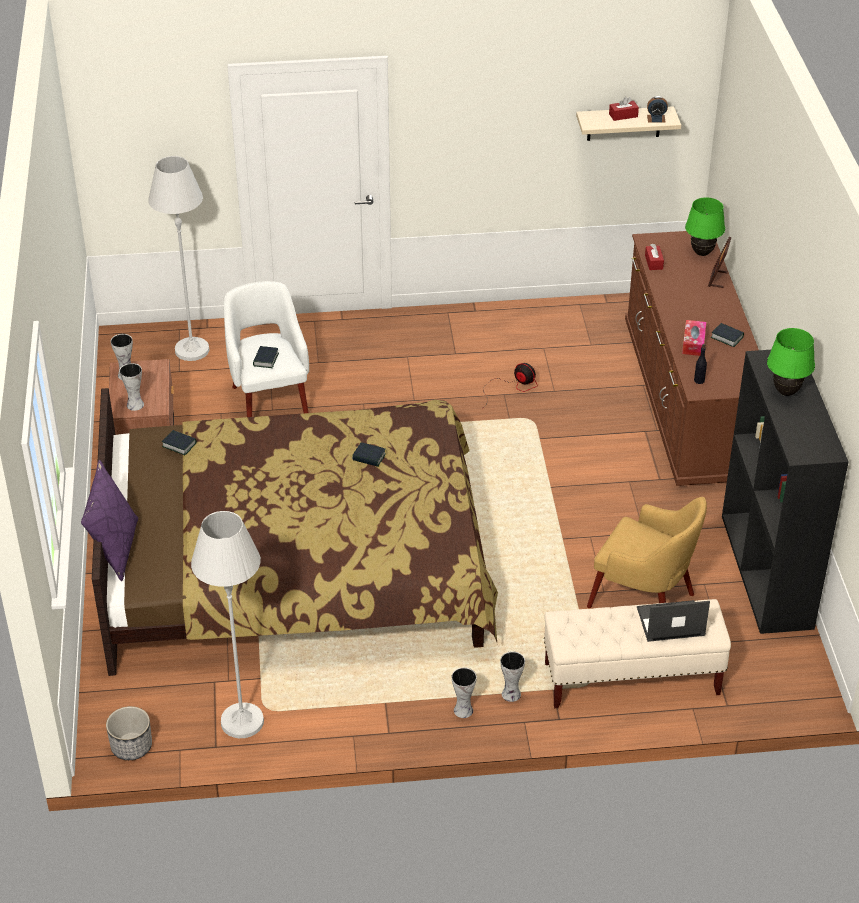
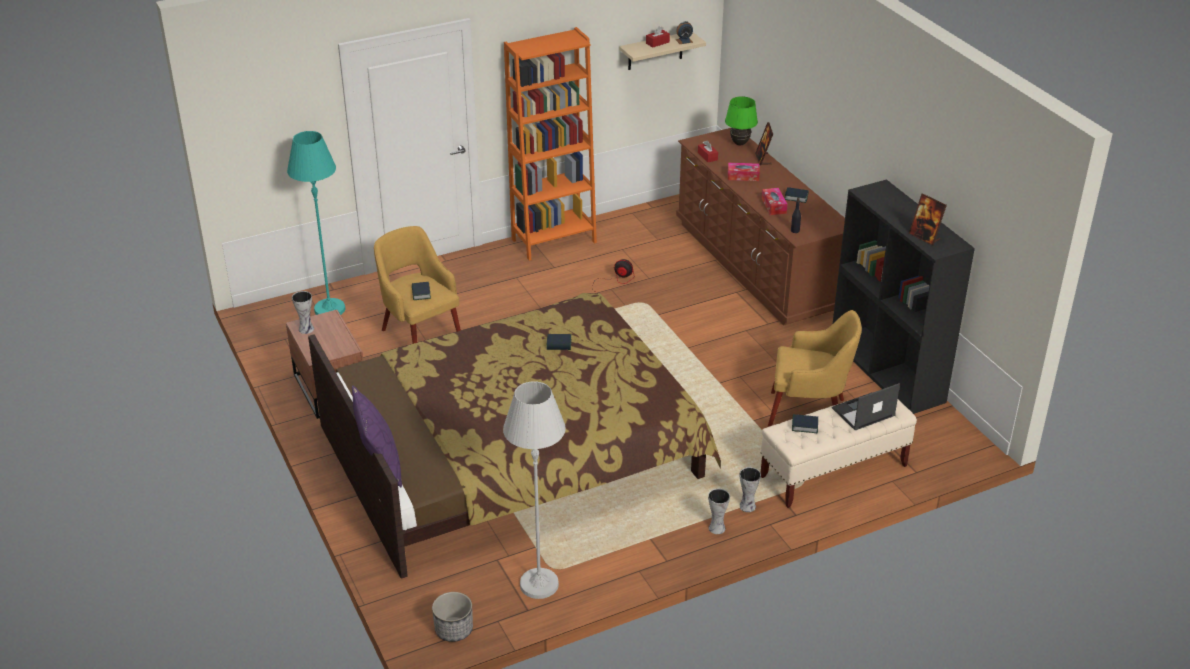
camera: 20 degrees left, 5 degrees down
vase [119,363,144,411] -> none
white floor lamp [148,156,209,361] -> turquoise floor lamp [287,131,345,315]
book [162,430,196,455] -> book moved to [792,414,818,433]
white armchair [224,281,309,417] -> yellow armchair [374,226,461,344]
green table lamp [767,328,815,396] -> none
none -> orange bookcase [504,27,597,261]
none -> tissue box [728,163,760,181]
none -> picture frame [909,194,947,245]

